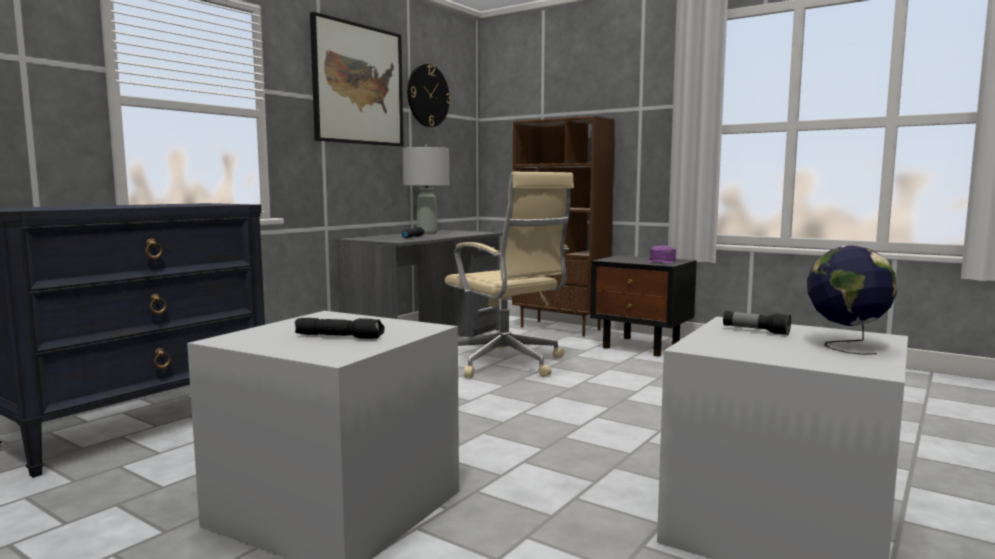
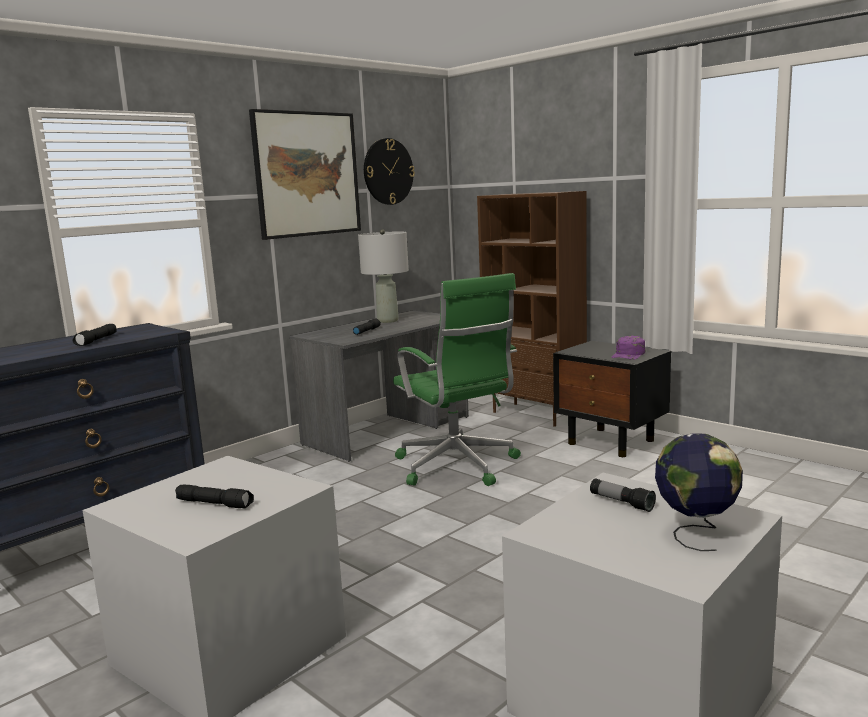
camera: 10 degrees right, 5 degrees up
beige office chair [445,172,574,378] -> green office chair [393,273,521,486]
none -> black flashlight [72,324,117,346]

